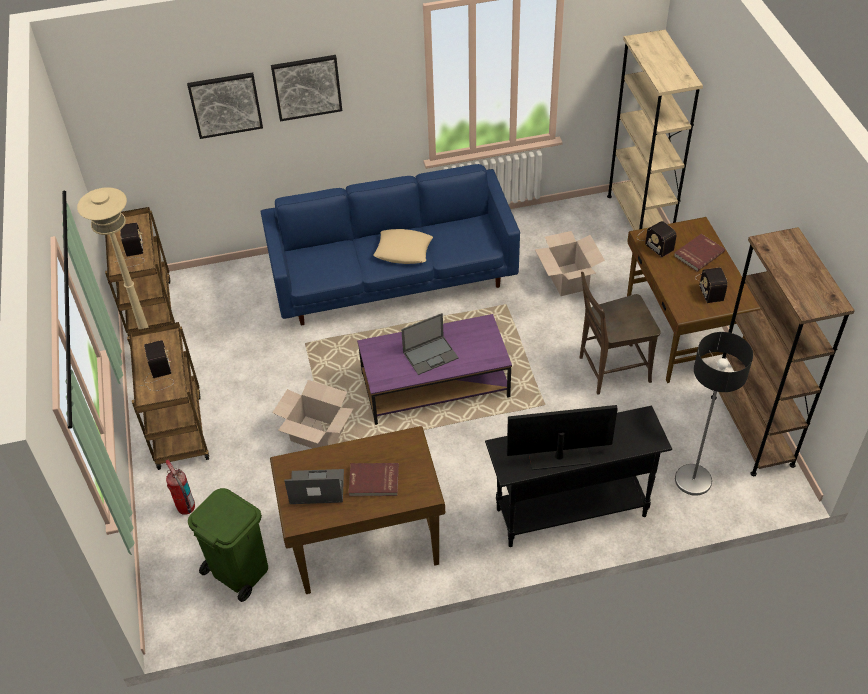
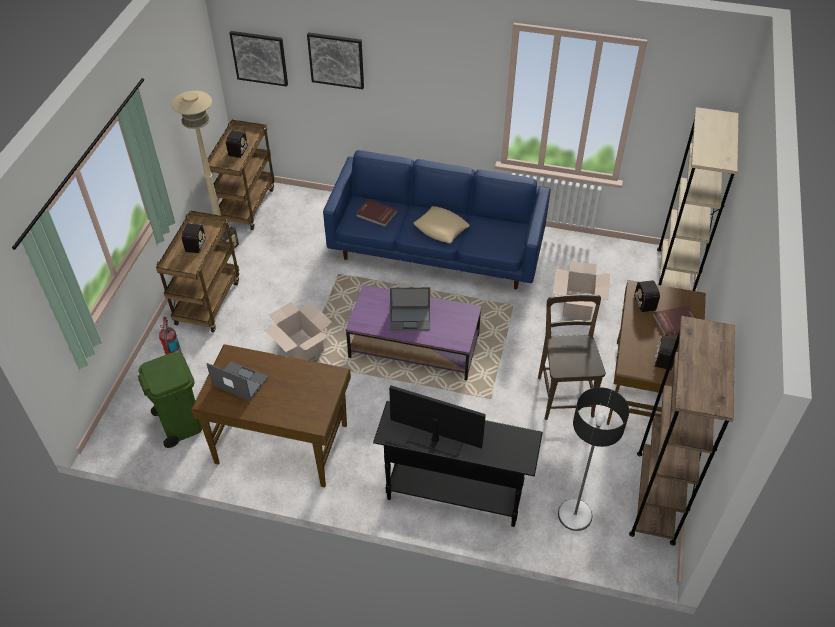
camera: 25 degrees right, 0 degrees up
picture [271,55,342,121] -> picture moved to [229,31,288,87]
red book [348,463,399,496] -> red book moved to [356,199,397,227]
brown chair [579,272,661,395] -> brown chair turned 75 degrees clockwise [538,294,606,420]

